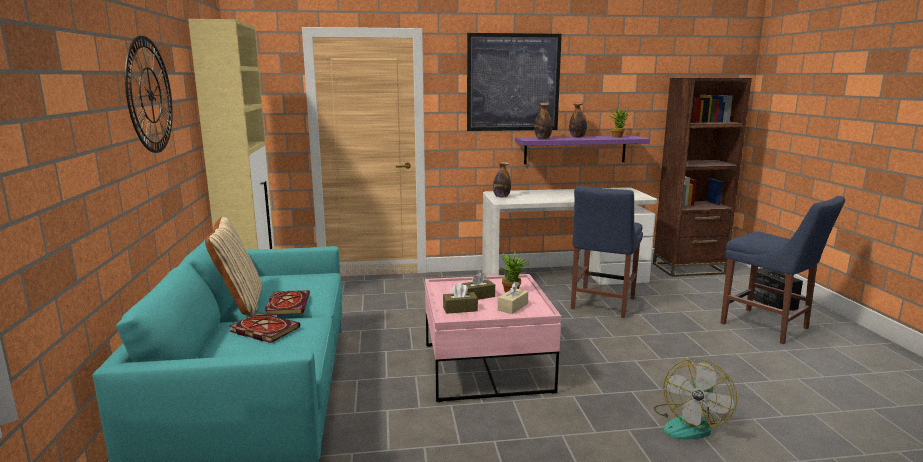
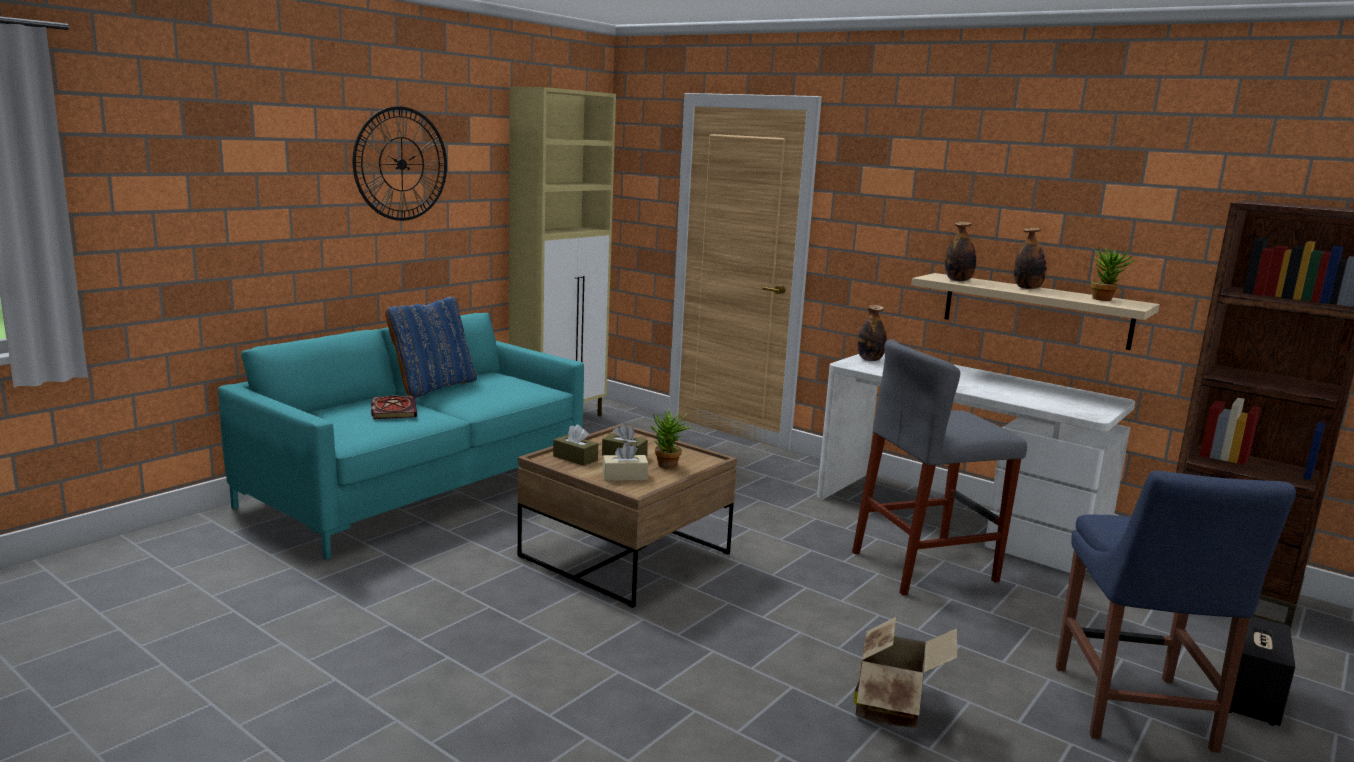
camera: 45 degrees right, 0 degrees up
beige pillow [205,217,262,316] -> blue pillow [385,296,477,398]
book [265,290,310,315] -> none
pink coffee table [425,274,561,402] -> brown coffee table [518,424,737,608]
picture [467,33,562,131] -> none
purple shelf [515,136,650,164] -> beige shelf [912,273,1160,350]
blue chair [571,186,643,318] -> grey stool [852,339,1027,595]
fan [654,359,737,439] -> none
none -> cardboard box [854,617,957,728]

